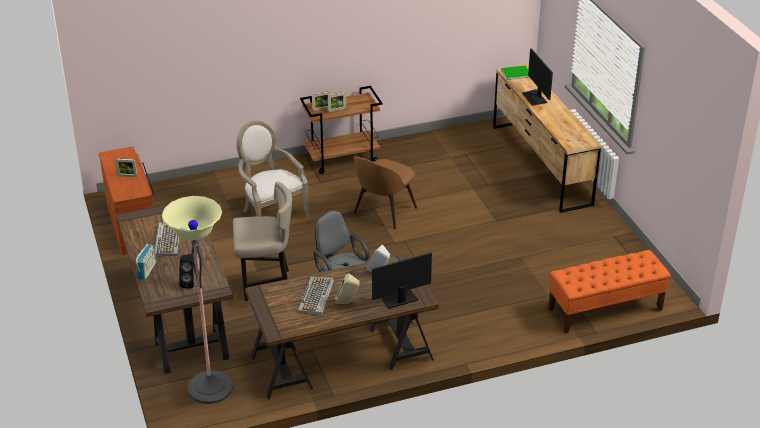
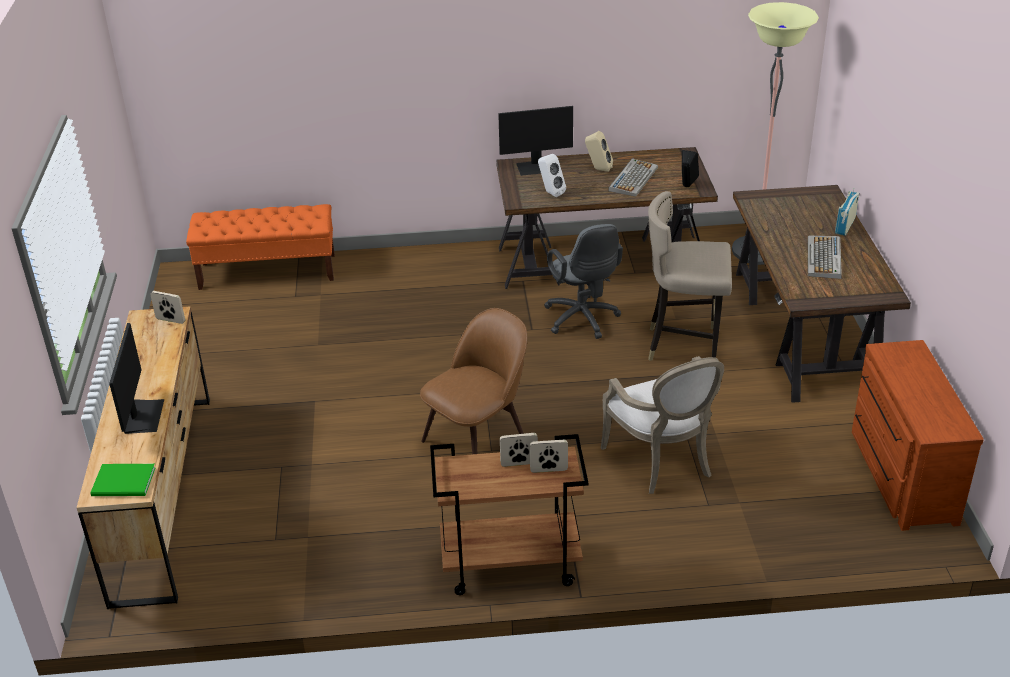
camera: 165 degrees left, 0 degrees up
picture frame [115,158,137,177] -> picture frame moved to [150,291,185,324]
black speaker [179,254,194,289] -> black speaker moved to [682,150,699,187]

